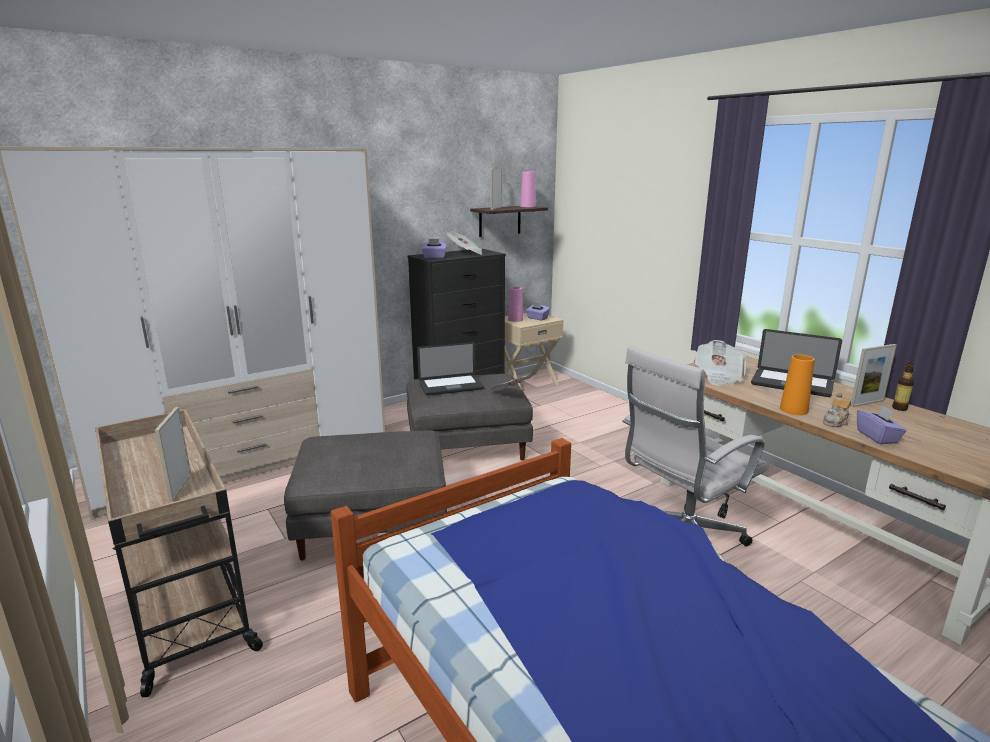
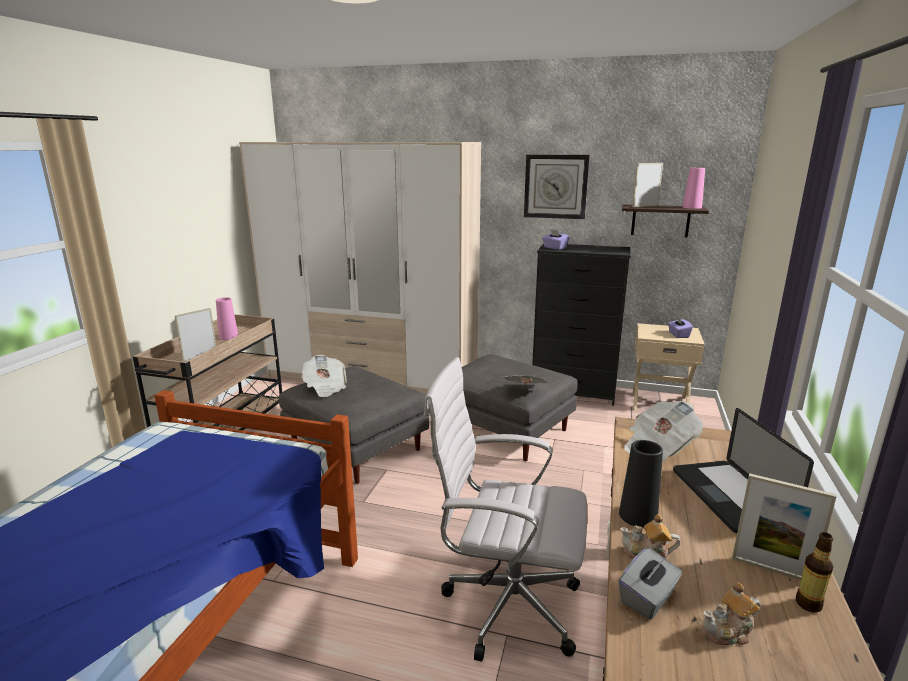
camera: 50 degrees right, 0 degrees up
laptop [417,342,484,395] -> none
newspaper [446,230,482,255] -> newspaper moved to [301,355,347,397]
pink vase [508,287,523,322] -> pink vase moved to [216,297,238,340]
orange vase [780,355,815,415] -> black vase [619,440,663,528]
purple tissue box [857,405,906,444] -> grey tissue box [619,547,682,619]
none -> wall clock [524,154,590,219]
none -> teapot [702,582,761,645]

